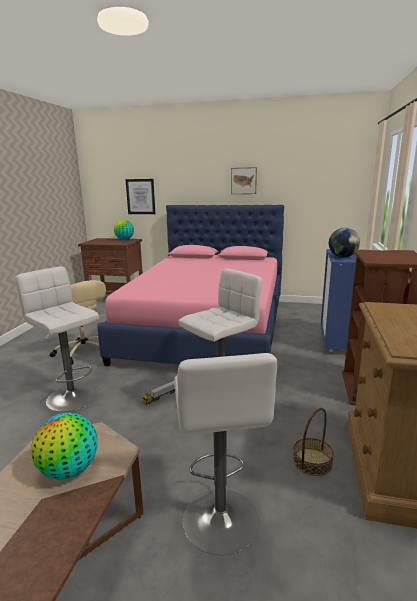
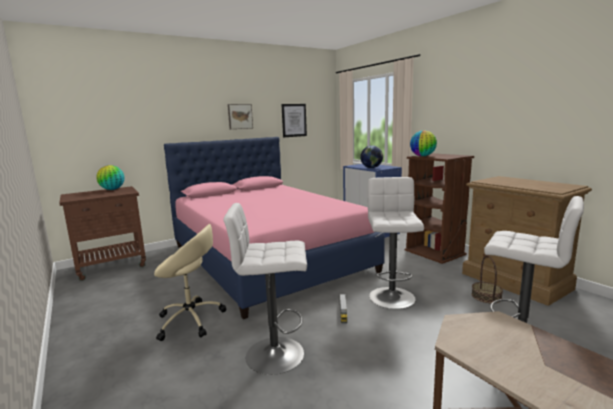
camera: 45 degrees left, 5 degrees down
globe [31,413,97,480] -> globe moved to [410,130,437,156]
picture [125,179,156,214] -> picture moved to [281,104,307,137]

